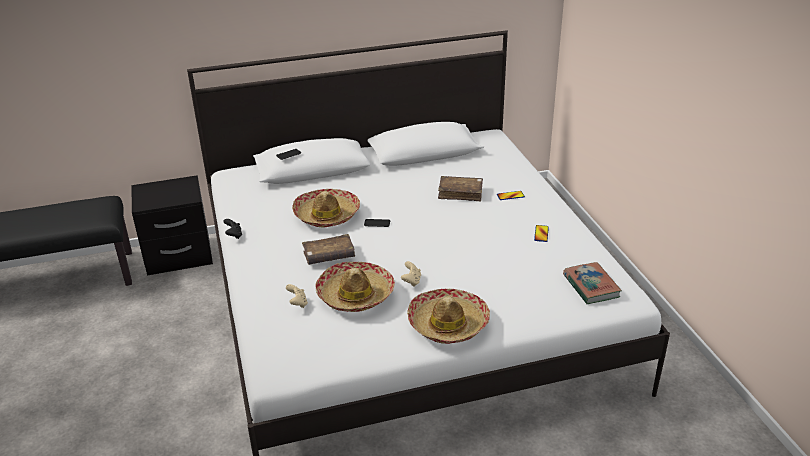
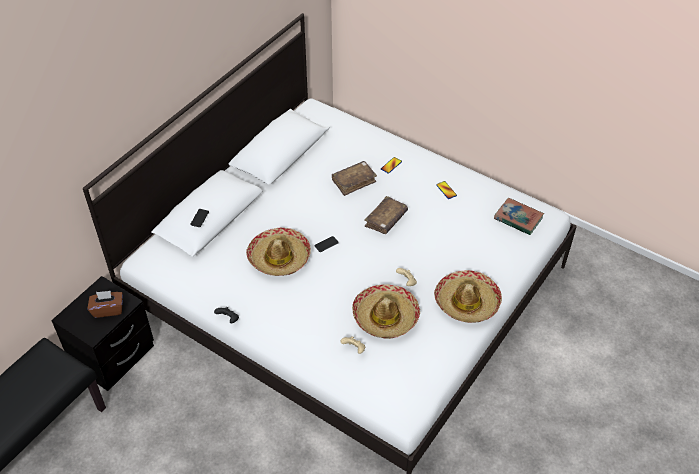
camera: 40 degrees left, 15 degrees up
brown book [302,234,355,265] -> brown book moved to [364,196,408,234]
none -> brown tissue box [87,291,123,318]

